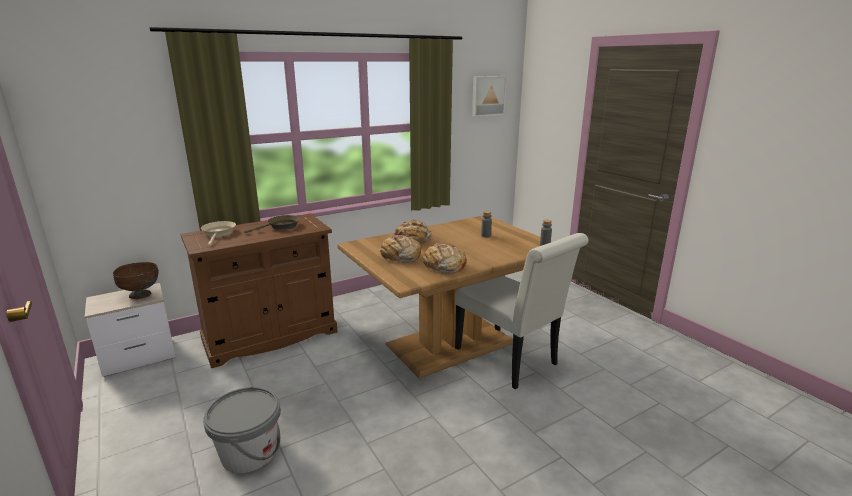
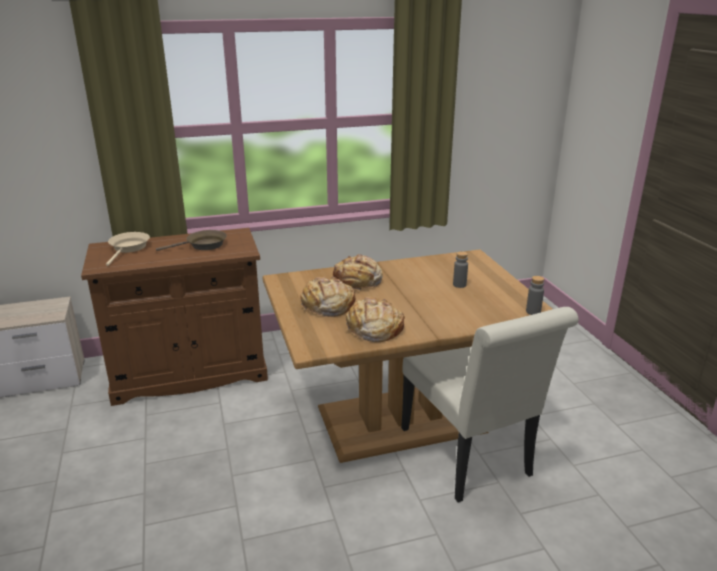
camera: 15 degrees right, 5 degrees up
brown bowl [113,262,159,299] -> none
grey bucket [203,387,281,473] -> none
picture [472,76,507,117] -> none

